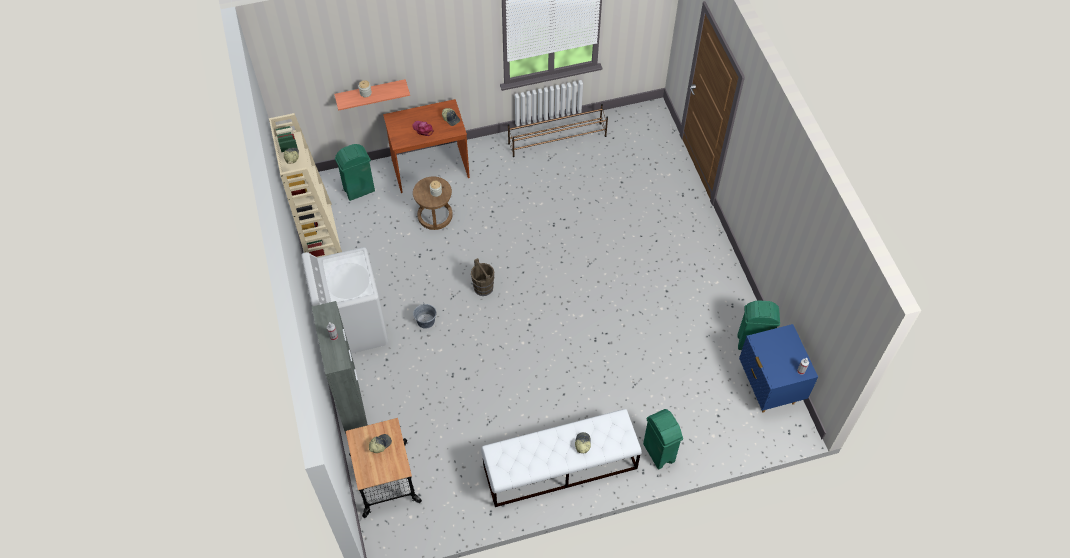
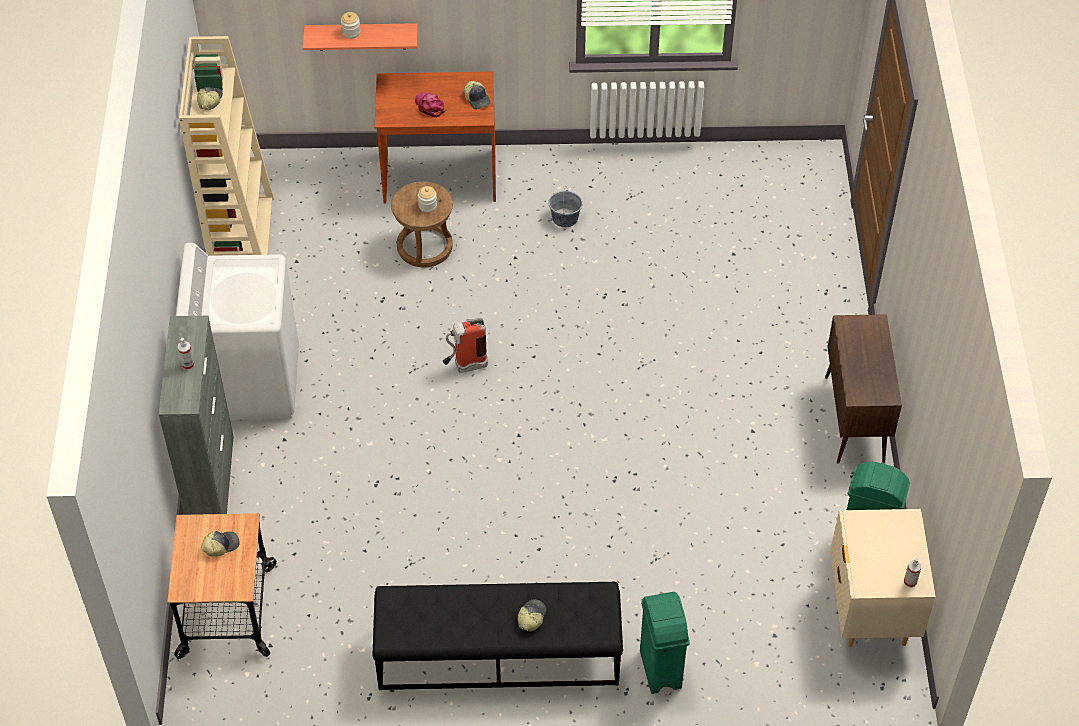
camera: 15 degrees right, 5 degrees down
green trash can [335,144,375,201] -> none
grey bucket [413,303,436,329] -> grey bucket moved to [548,186,583,227]
brown bucket [471,258,494,296] -> fire extinguisher [443,318,488,373]
white bench [481,409,642,507] -> black bench [372,582,623,690]
brown shoe rack [508,104,608,157] -> none
blue nightstand [739,324,818,413] -> beige nightstand [830,509,936,647]
none -> brown cabinet [825,314,902,464]

